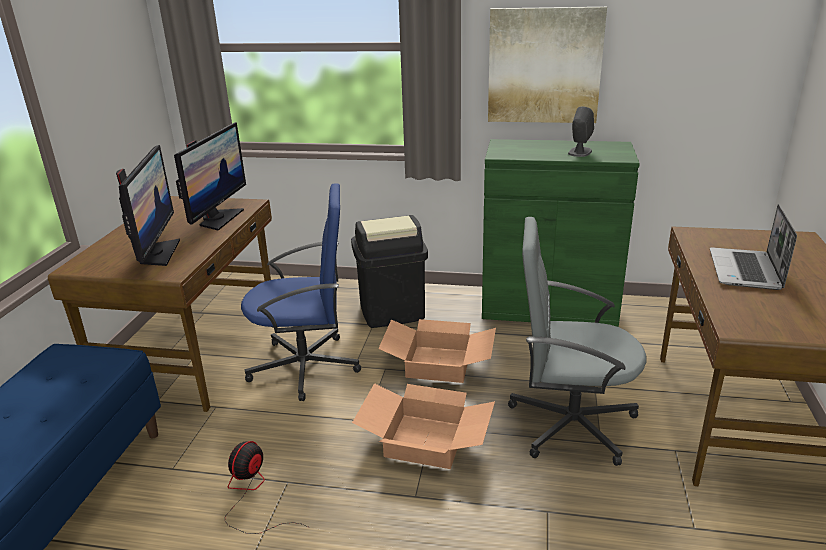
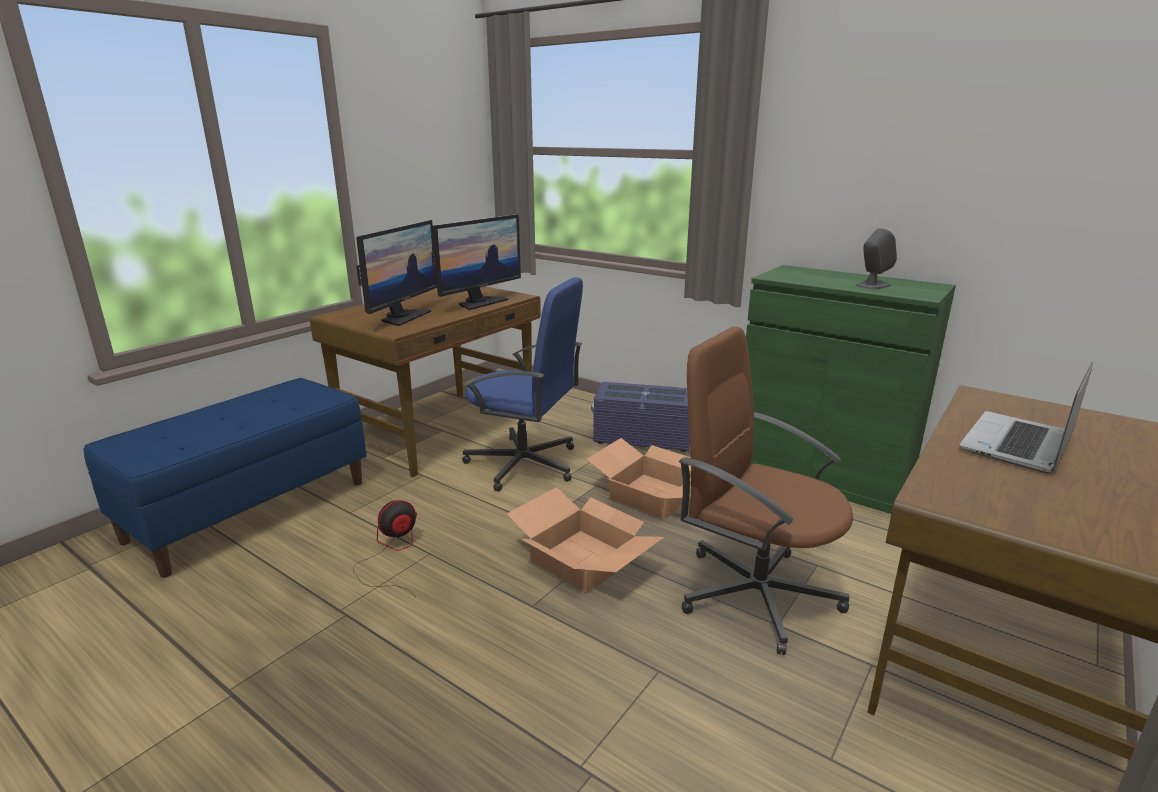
camera: 25 degrees right, 5 degrees down
black trash can [351,215,428,328] -> purple storage box [591,382,690,452]
picture [488,7,607,123] -> none
grey office chair [508,217,646,466] -> brown office chair [679,326,853,655]

